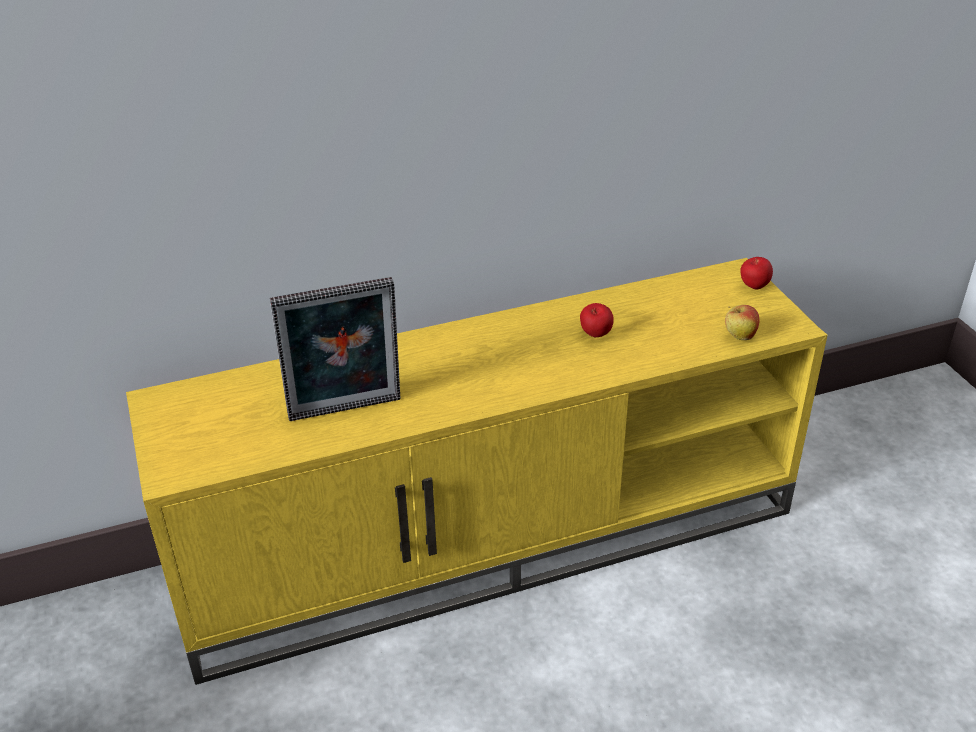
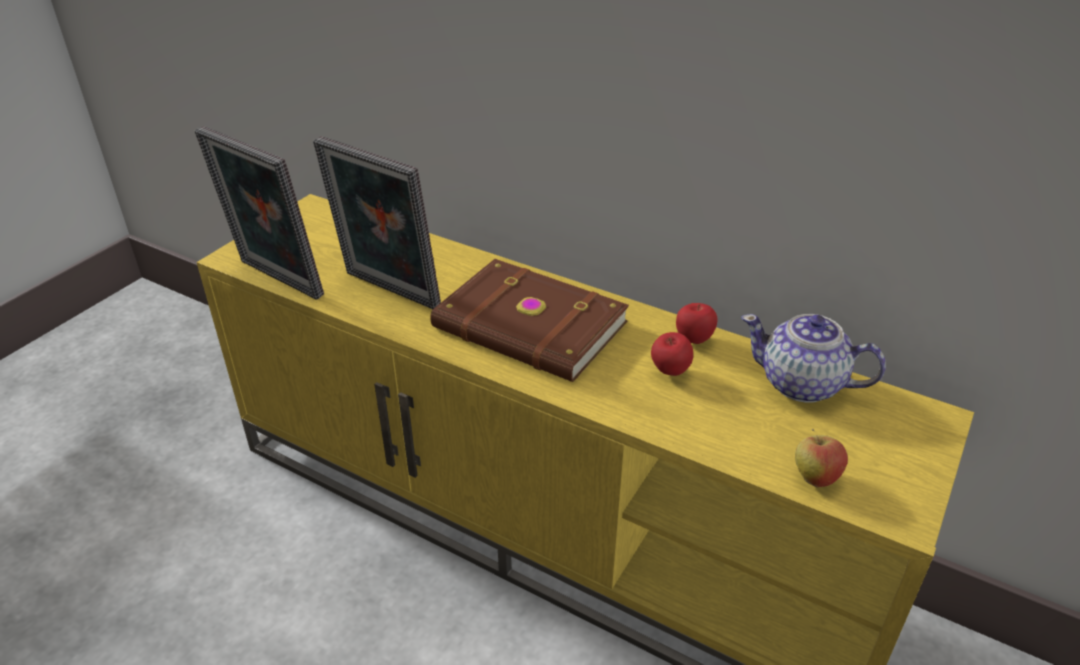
camera: 50 degrees right, 0 degrees up
apple [740,257,773,289] -> apple moved to [676,303,717,344]
none -> picture frame [195,126,324,300]
none -> brown book [431,259,629,382]
none -> teapot [741,314,886,403]

